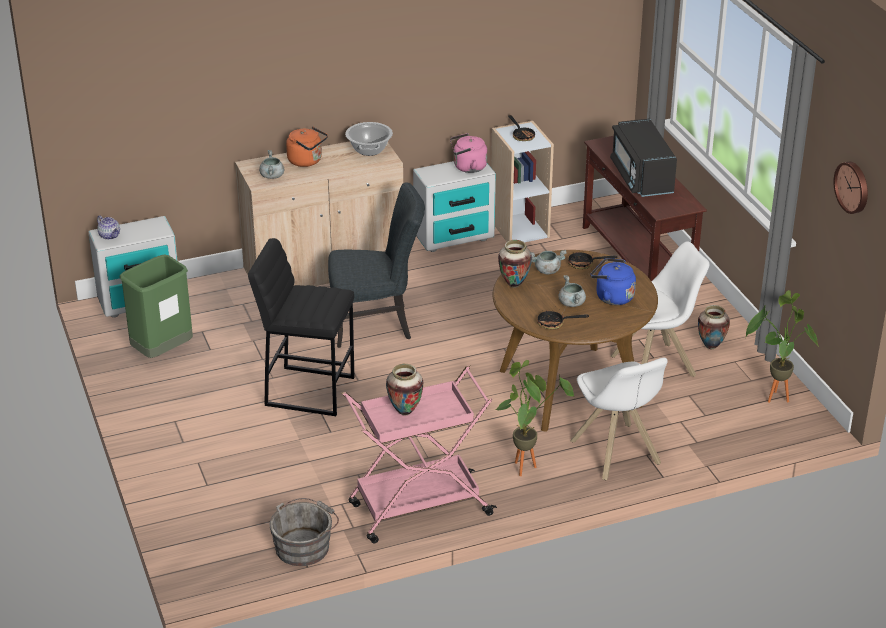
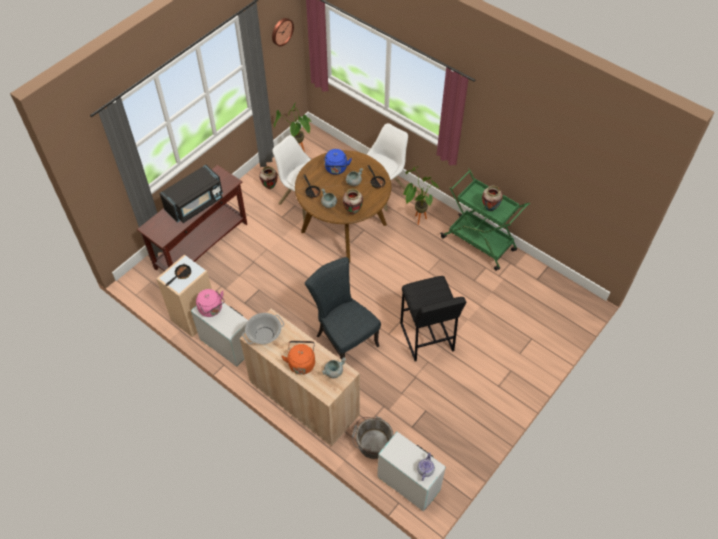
camera: 120 degrees left, 20 degrees up
green trash can [119,254,193,358] -> none
grey bucket [270,498,339,566] -> grey bucket moved to [352,416,394,459]
pink cart [341,365,497,543] -> green cart [439,168,531,271]

